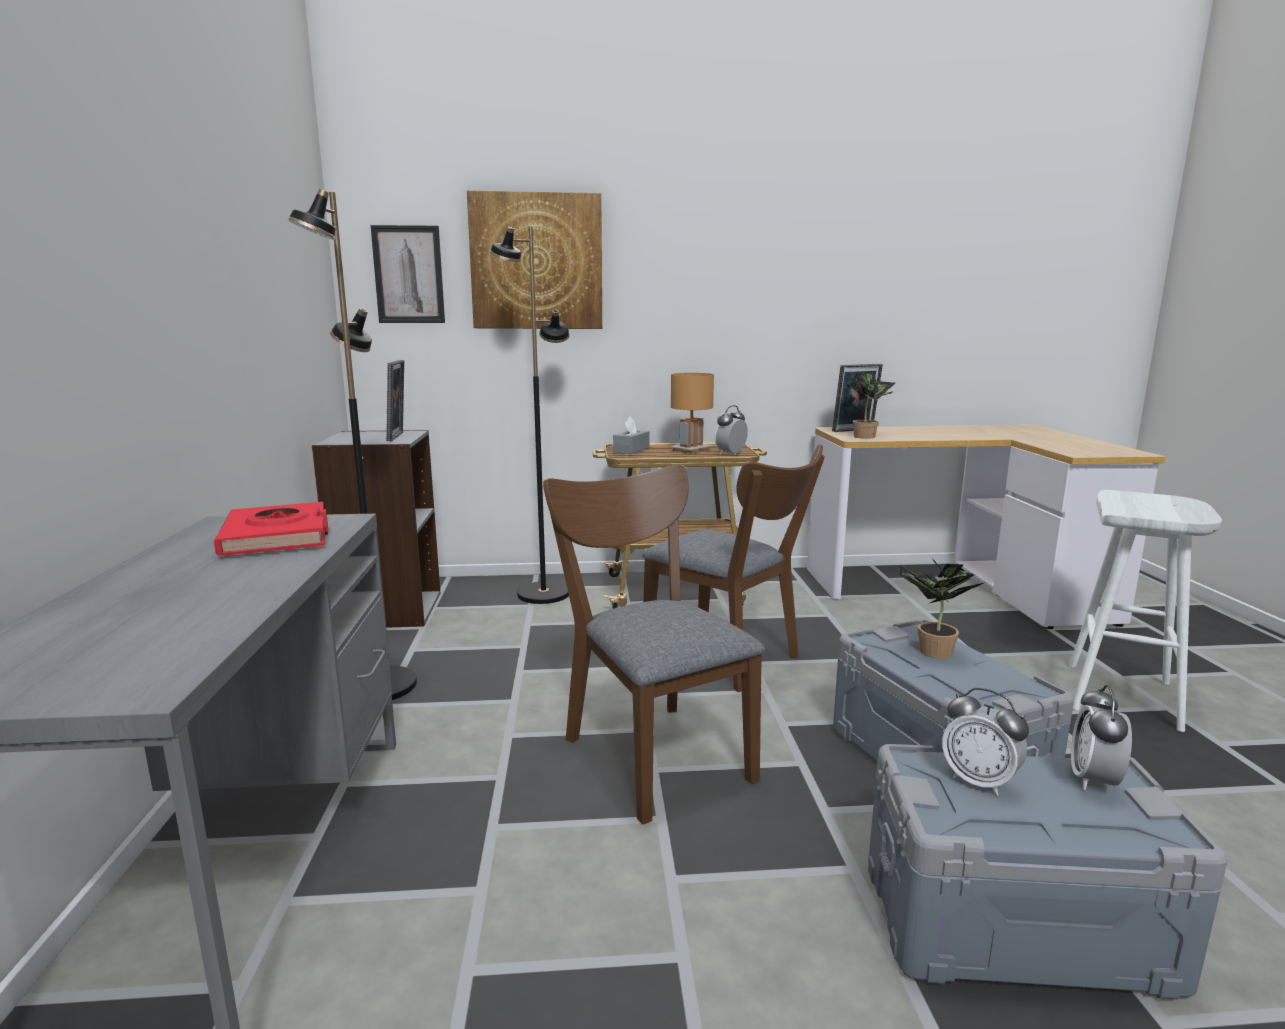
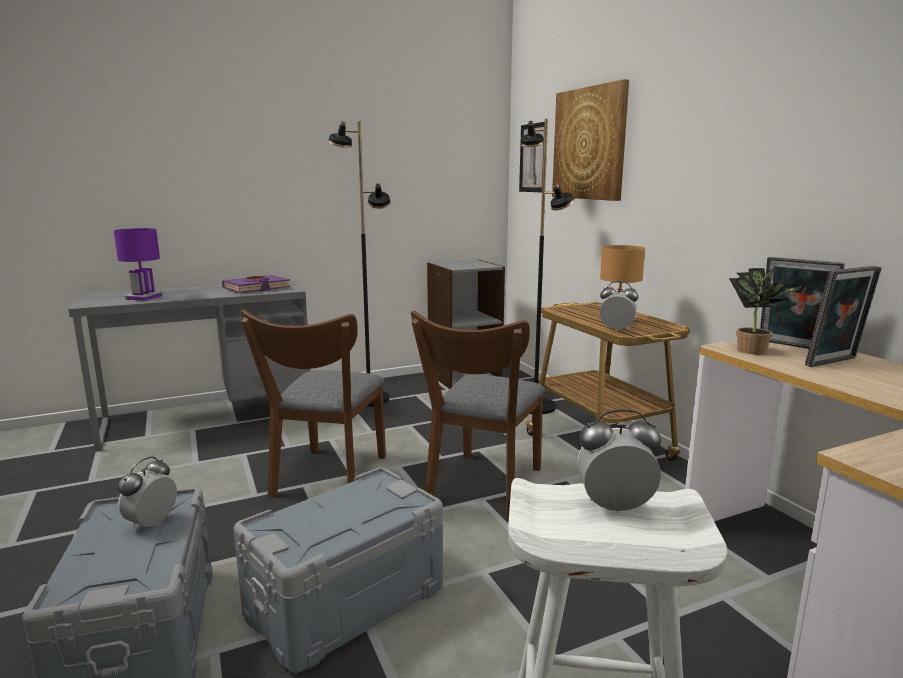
camera: 70 degrees right, 0 degrees up
red book [214,502,328,556] -> purple book [222,275,290,293]
picture frame [386,360,404,441] -> picture frame moved to [805,266,882,367]
brown chair [543,464,765,825] -> brown chair turned 150 degrees clockwise [240,309,386,498]
grey tissue box [613,416,650,454] -> none
potted plant [899,558,983,659] -> none
alarm clock [1071,685,1132,790] -> alarm clock moved to [578,409,661,513]
none -> purple table lamp [114,228,165,301]

